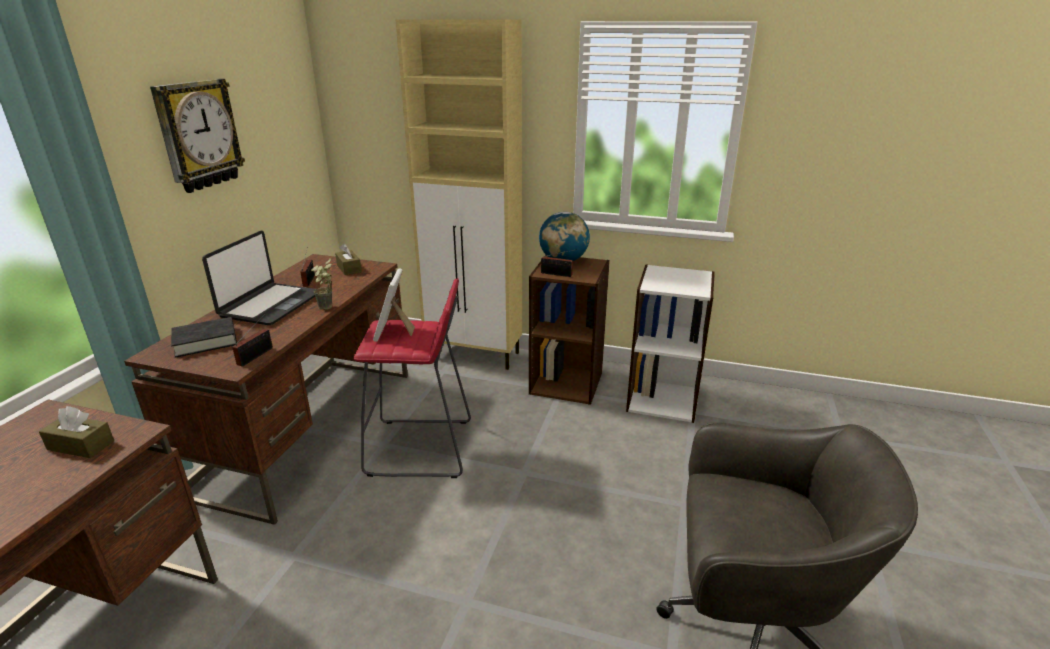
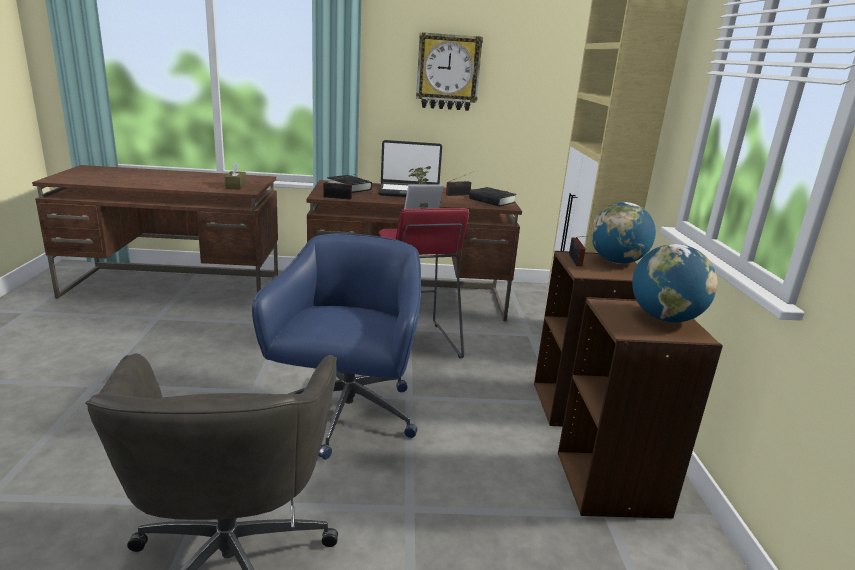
camera: 70 degrees right, 5 degrees down
brown tissue box [335,244,362,275] -> black book [469,187,517,207]
white bookcase [626,264,715,423] -> brown bookcase [558,297,723,518]
none -> blue office chair [252,233,421,460]
none -> globe [632,244,718,323]

